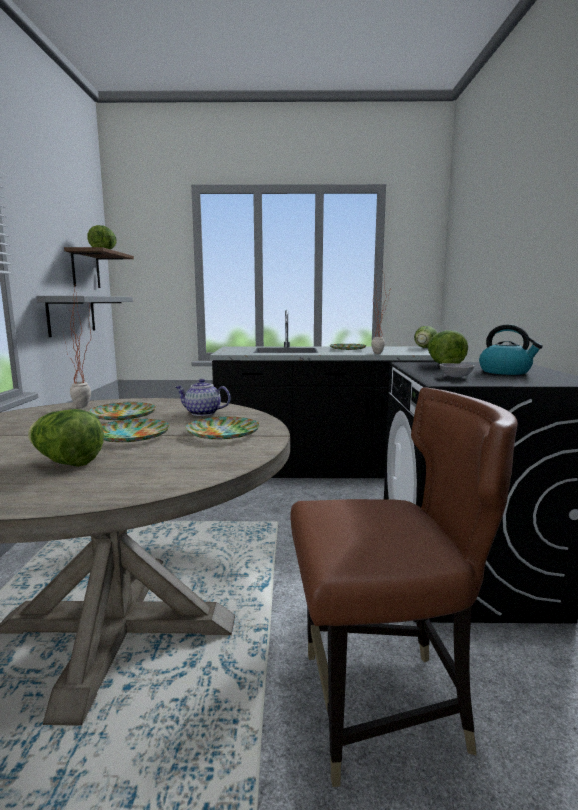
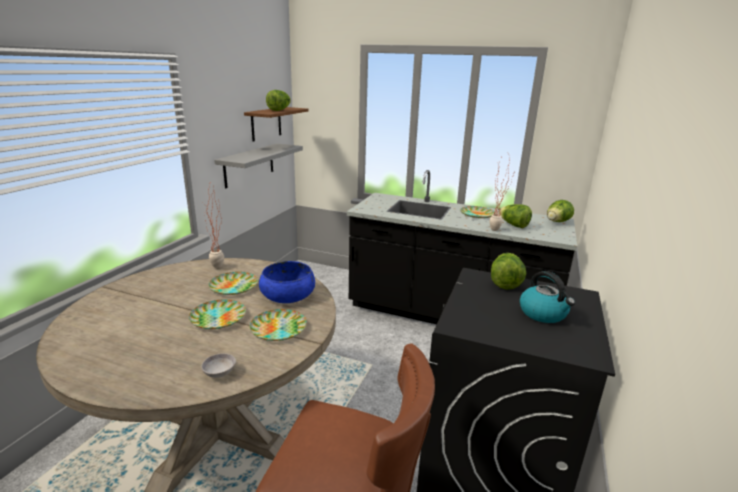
camera: 20 degrees right, 10 degrees up
lettuce [28,409,104,467] -> lettuce moved to [499,204,532,228]
teapot [176,379,231,416] -> blue bowl [259,261,315,303]
grey bowl [439,363,474,378] -> grey bowl moved to [201,353,236,378]

